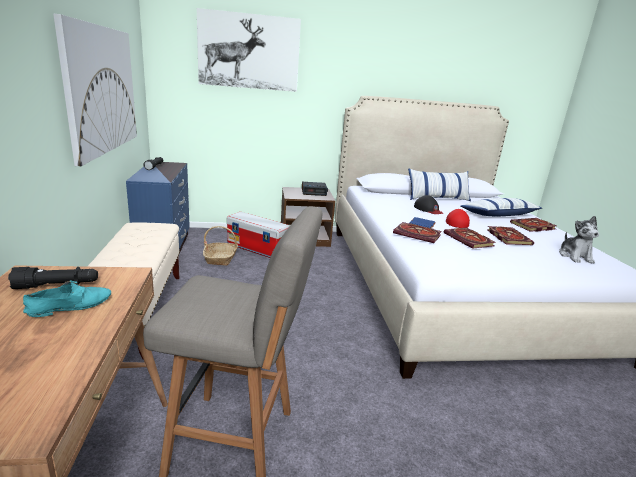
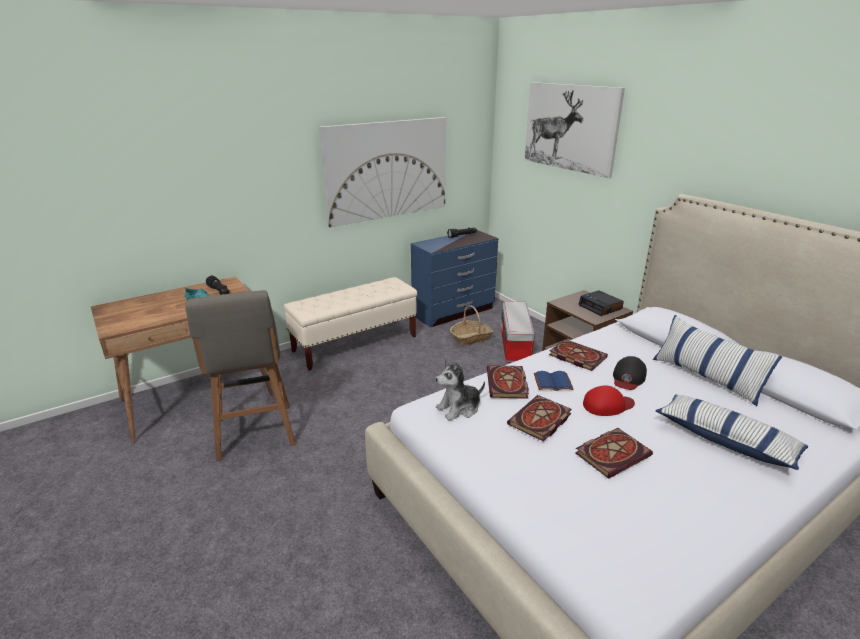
camera: 65 degrees right, 5 degrees up
book [510,218,557,232] -> book moved to [549,339,608,371]
plush toy [559,216,599,263] -> plush toy moved to [435,359,485,421]

